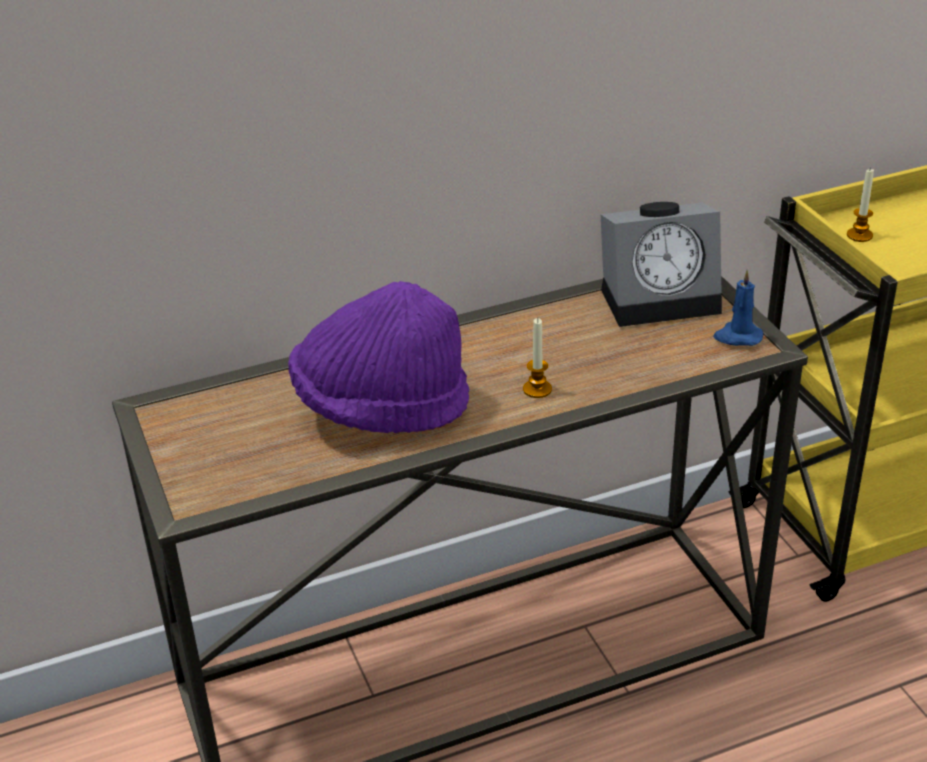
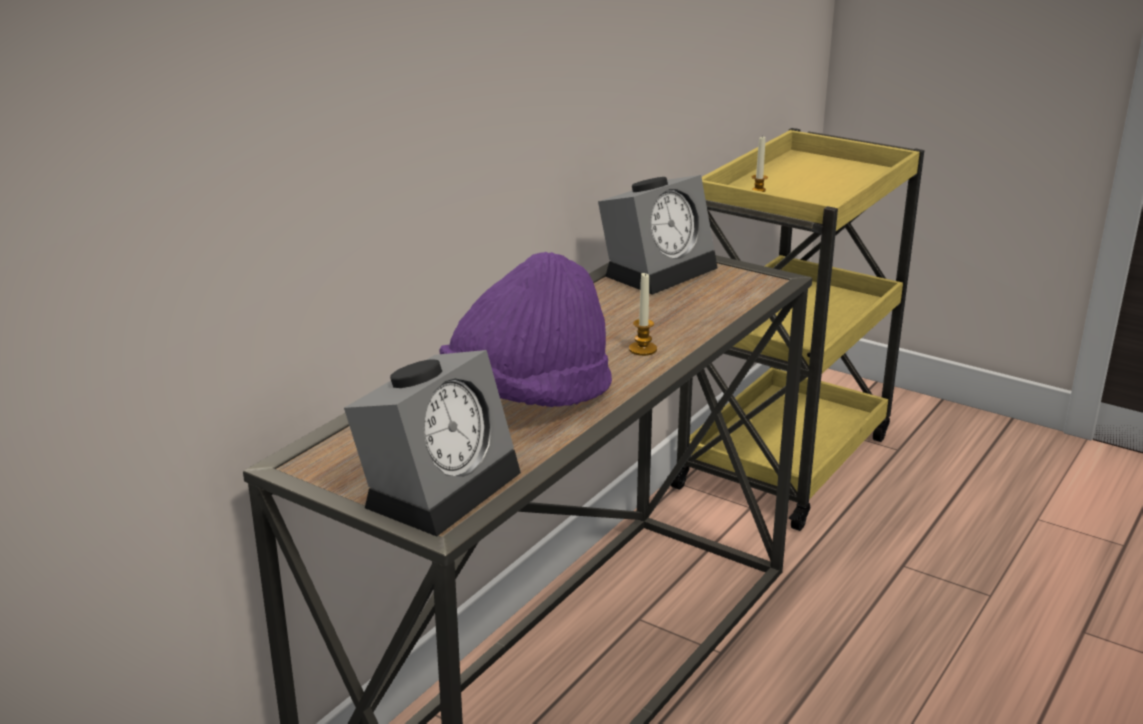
camera: 35 degrees left, 10 degrees down
blue candle [713,270,763,346] -> none
none -> alarm clock [344,350,521,536]

